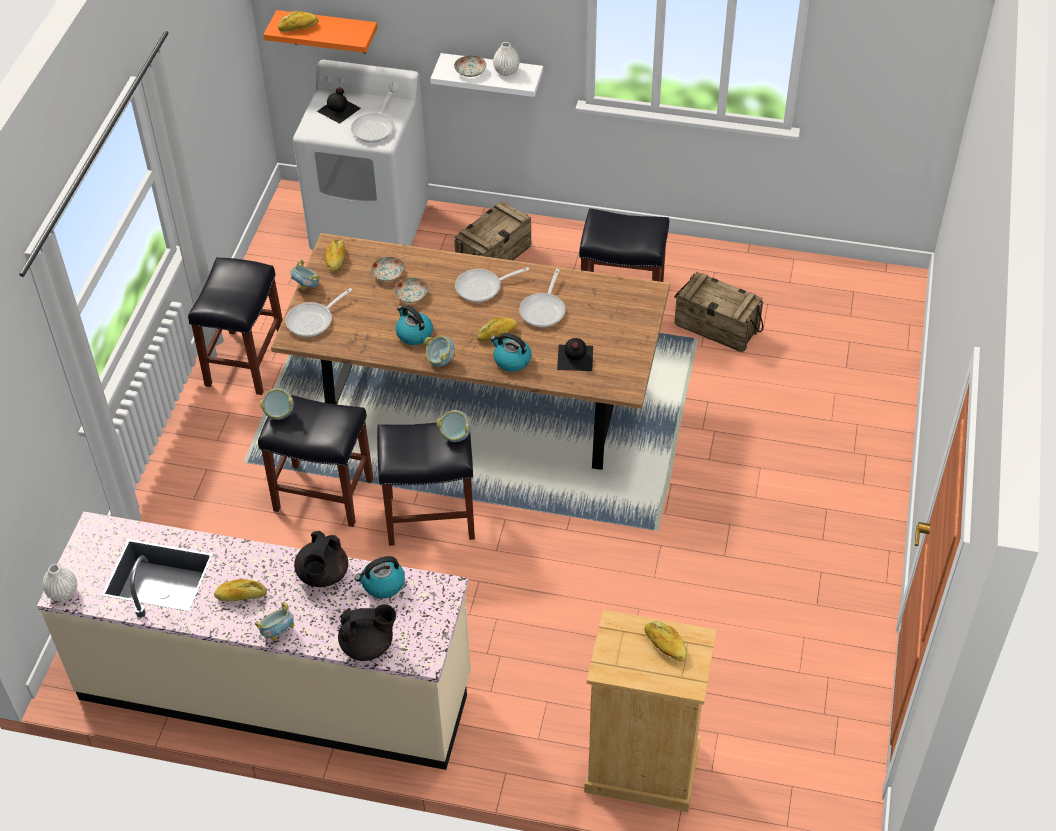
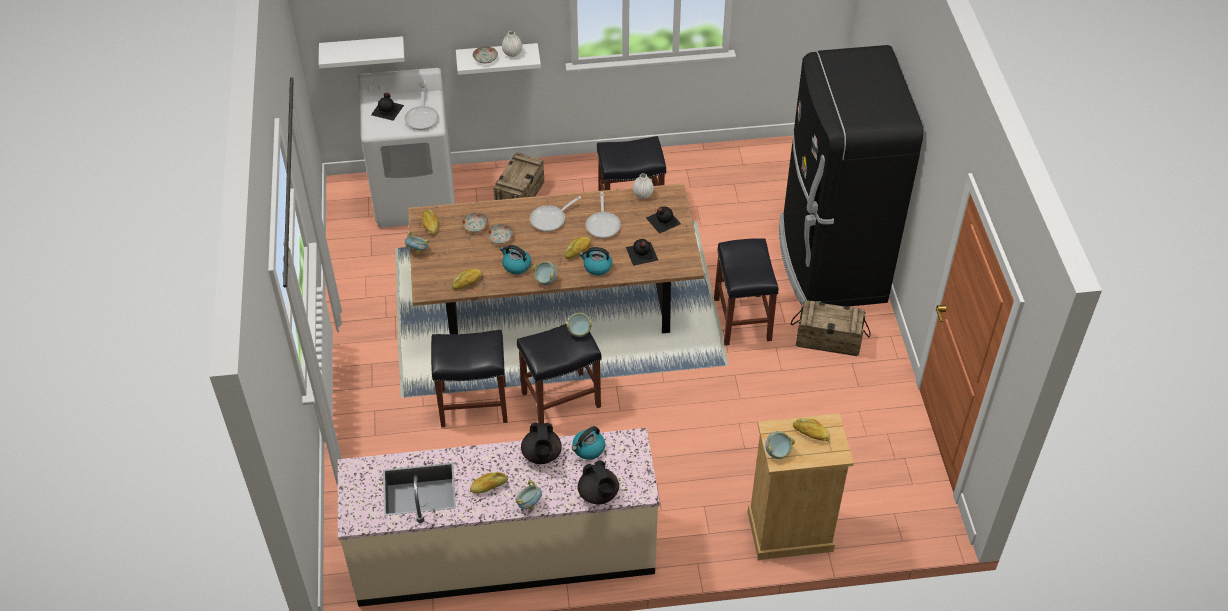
camera: 20 degrees left, 0 degrees up
white vase [43,564,77,602] -> white vase moved to [633,173,654,199]
black stool [188,257,283,395] -> black stool moved to [714,238,778,345]
bowl [260,388,294,420] -> bowl moved to [765,431,795,459]
orange shelf [263,10,378,53] -> white shelf [319,36,405,68]
bread [278,11,319,32] -> bread moved to [452,269,483,290]
frying pan [285,288,352,337] -> none
black teapot [338,604,396,661] -> black teapot turned 90 degrees clockwise [578,460,619,504]
crate [674,272,764,352] -> crate moved to [791,300,871,356]
none -> black bottle [646,206,681,234]
none -> black fridge [779,45,923,307]

